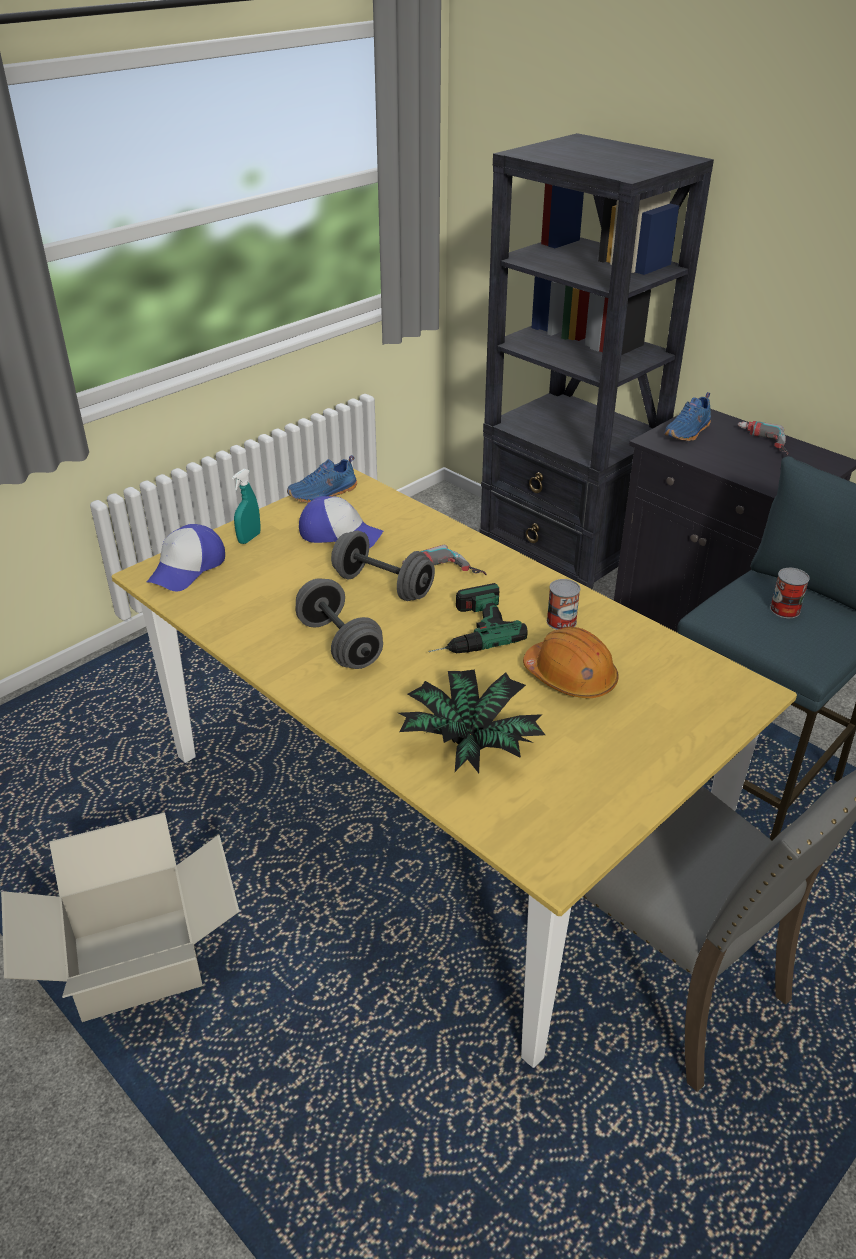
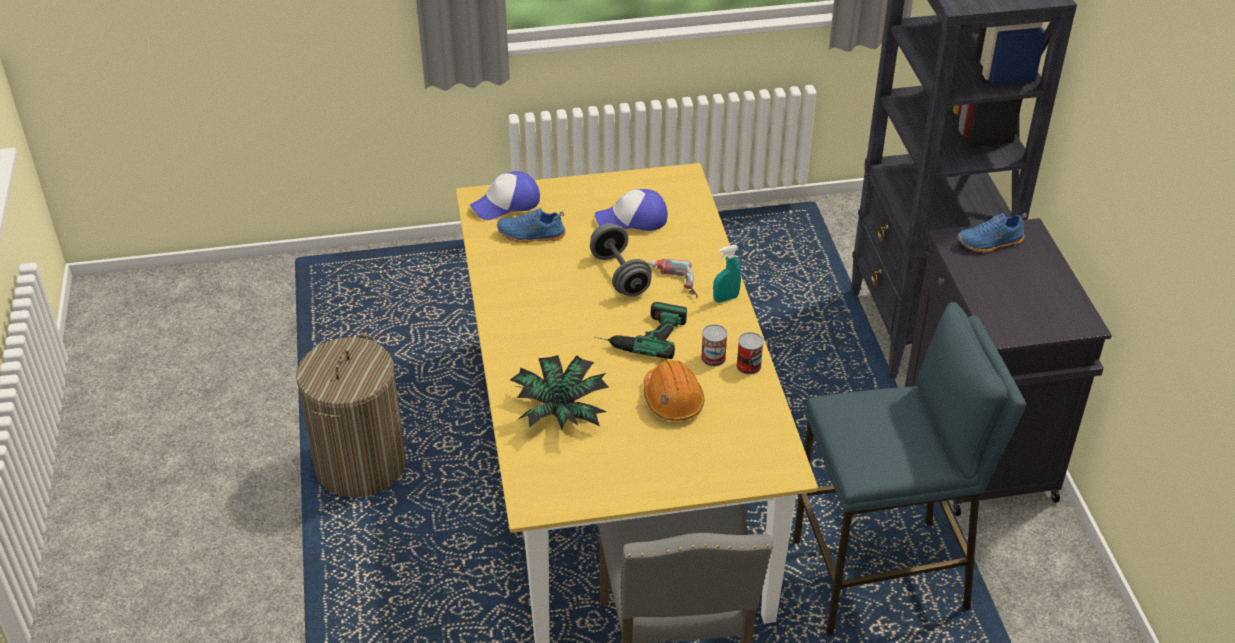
camera: 35 degrees right, 5 degrees up
cardboard box [1,812,240,1022] -> laundry basket [296,334,406,497]
turquoise spray bottle [232,469,261,544] -> turquoise spray bottle moved to [713,245,741,303]
blue shoe [287,455,357,503] -> blue shoe moved to [497,208,566,243]
grey dumbbell [296,578,383,669] -> none
cap [299,496,383,548] -> cap turned 120 degrees clockwise [595,189,668,231]
power drill [737,421,789,455] -> none
can [770,568,810,618] -> can moved to [736,332,764,375]

